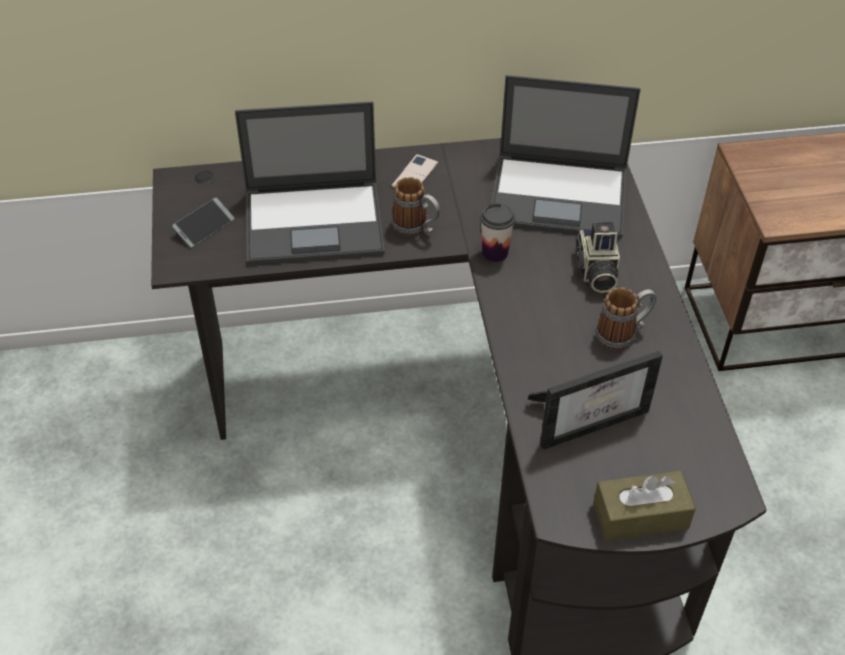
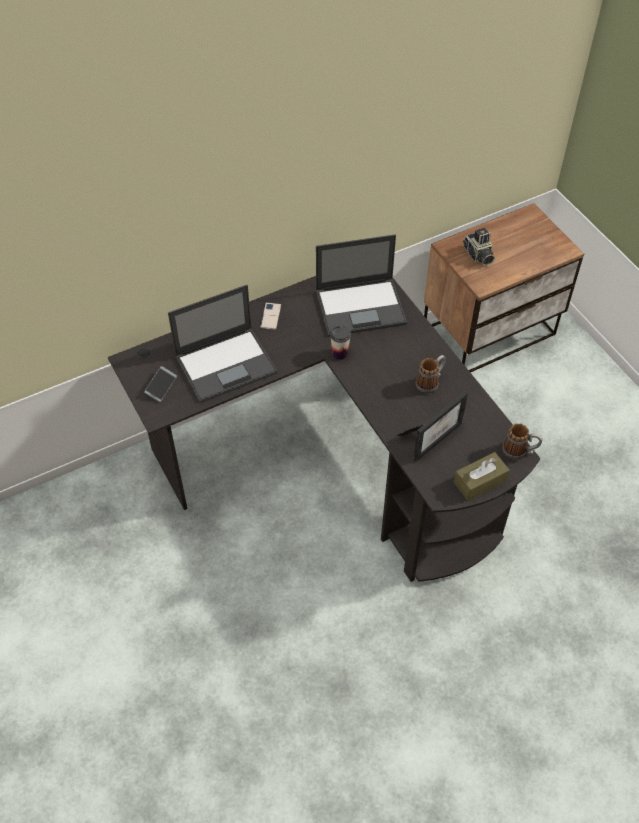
camera: 20 degrees left, 5 degrees up
mug [392,177,440,236] -> mug moved to [502,423,542,460]
camera [576,222,620,293] -> camera moved to [463,228,495,266]

